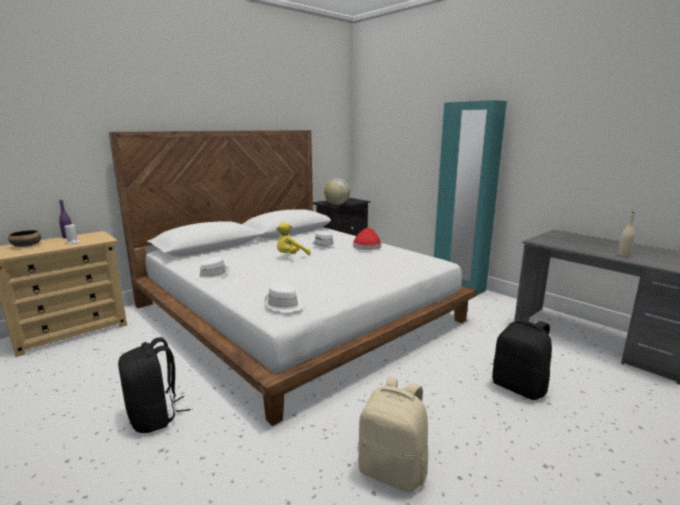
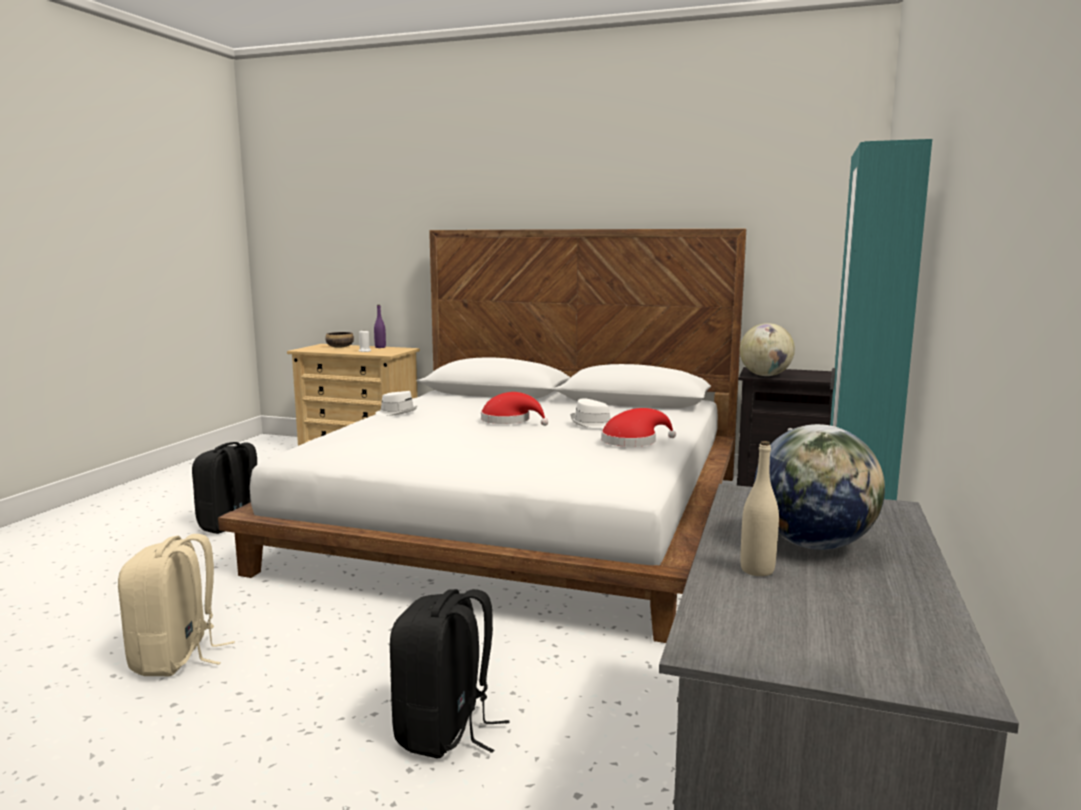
camera: 60 degrees right, 5 degrees down
white hat [264,282,303,312] -> none
yellow plush toy [276,222,311,255] -> red hat [481,392,548,426]
none -> globe [754,424,885,550]

